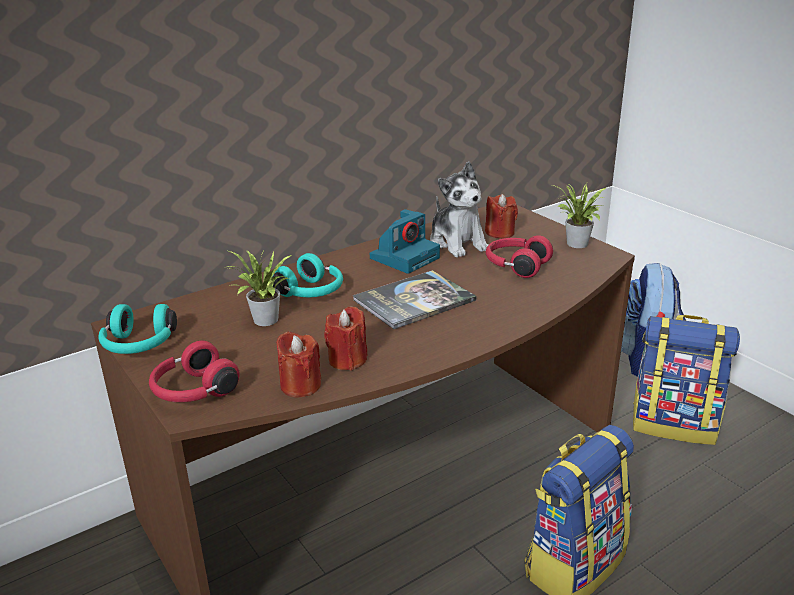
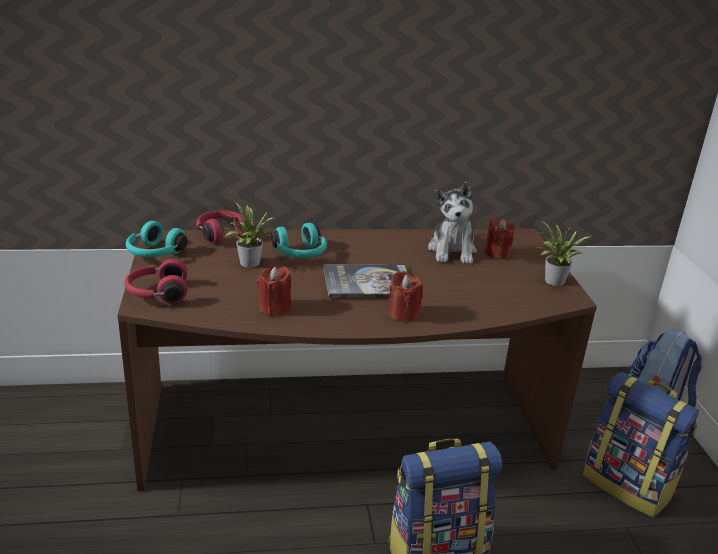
camera: 25 degrees right, 0 degrees up
red candle [276,331,321,397] -> red candle moved to [388,271,423,322]
camera [370,209,440,274] -> none
red headphones [486,235,553,278] -> red headphones moved to [196,210,245,244]

